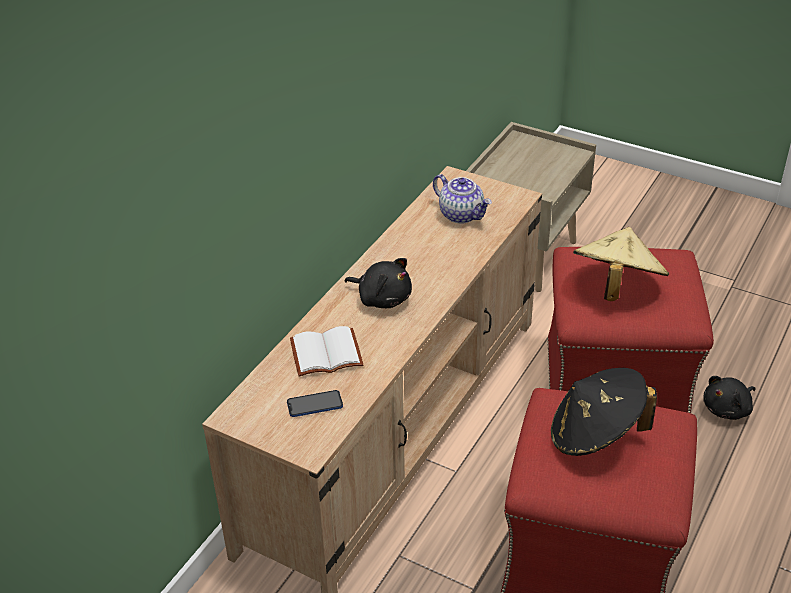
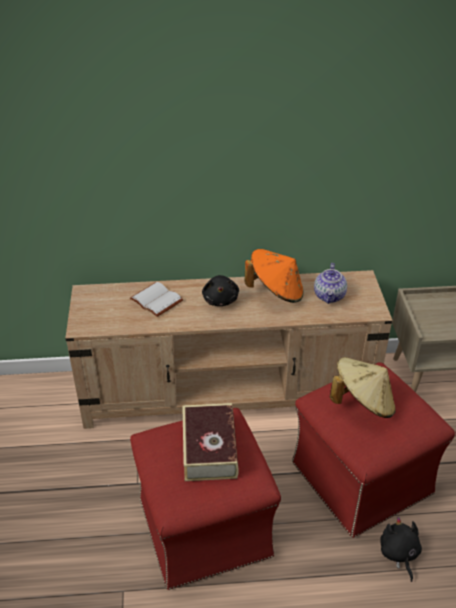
camera: 55 degrees right, 0 degrees up
phone [287,390,343,417] -> none
black hat [551,368,657,456] -> book [182,403,239,481]
black plush toy [703,376,755,420] -> black plush toy turned 60 degrees clockwise [380,517,422,582]
none -> orange hat [245,249,303,303]

